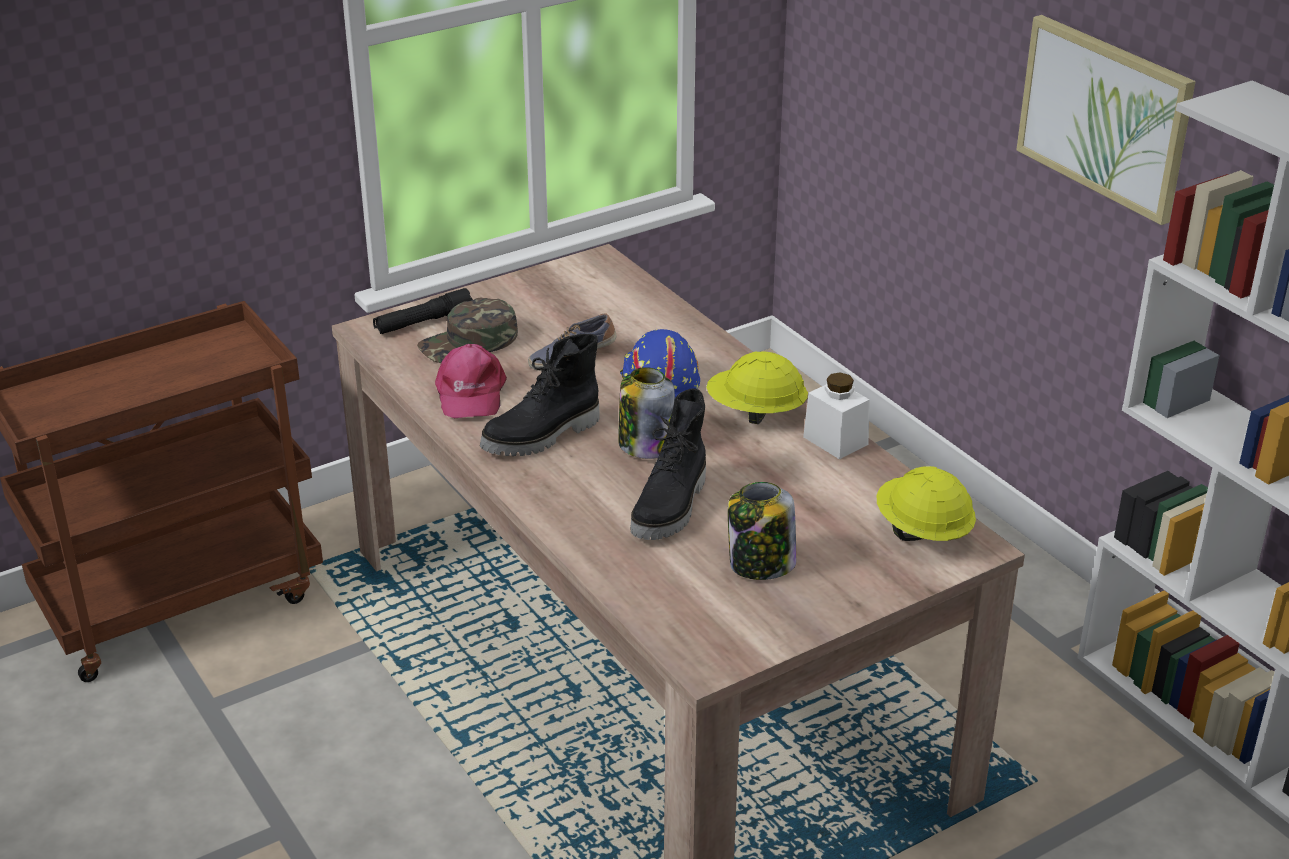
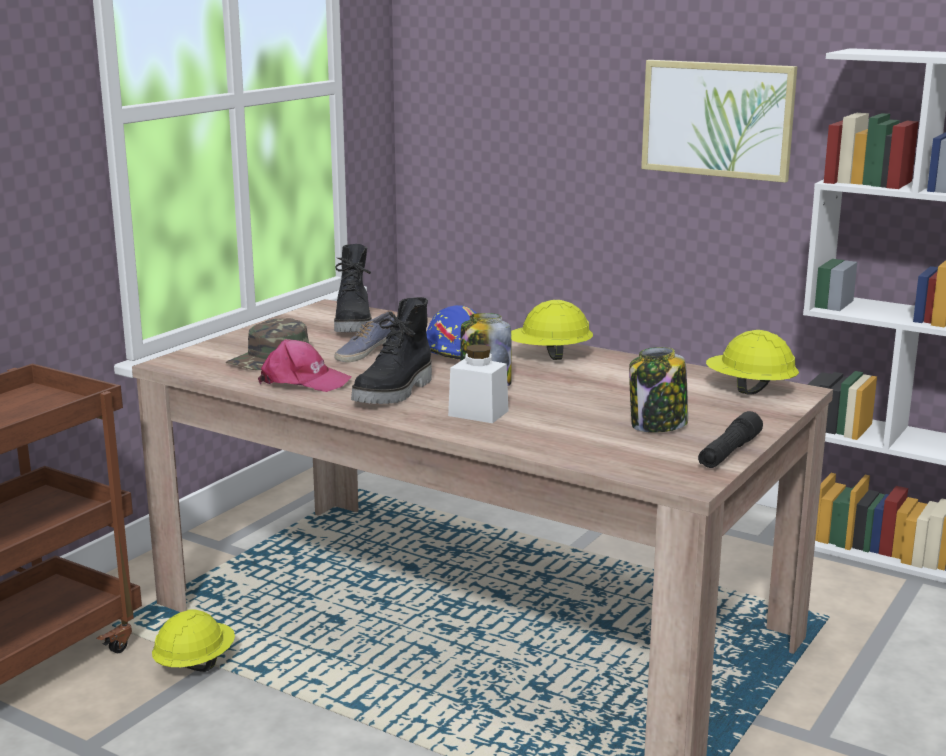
camera: 25 degrees left, 15 degrees down
black flashlight [373,288,473,334] -> black flashlight moved to [698,411,763,468]
pink cap [435,344,507,418] -> pink cap turned 45 degrees counterclockwise [258,339,352,392]
black boot [630,388,706,540] -> black boot moved to [334,244,372,332]
white jar [803,372,870,459] -> white jar moved to [448,344,509,423]
none -> yellow hard hat [152,609,235,672]

